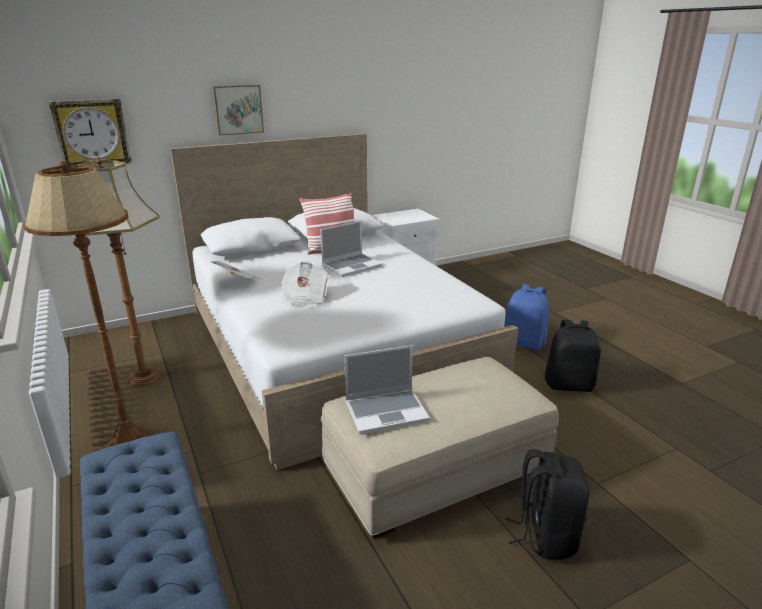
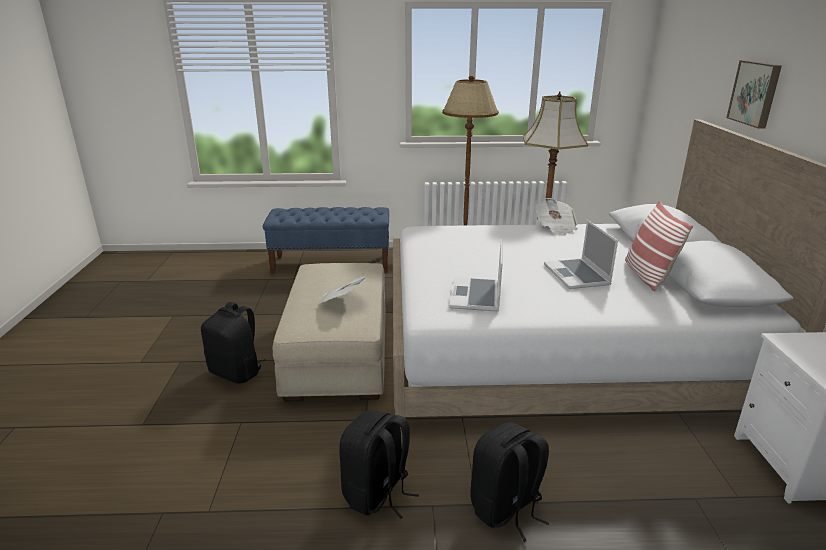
camera: 115 degrees right, 0 degrees up
wall clock [49,99,132,165] -> none
newspaper [280,261,329,308] -> newspaper moved to [317,275,366,305]
laptop [344,345,430,434] -> laptop moved to [449,239,502,311]
blue backpack [504,284,549,350] -> black backpack [470,422,549,542]

